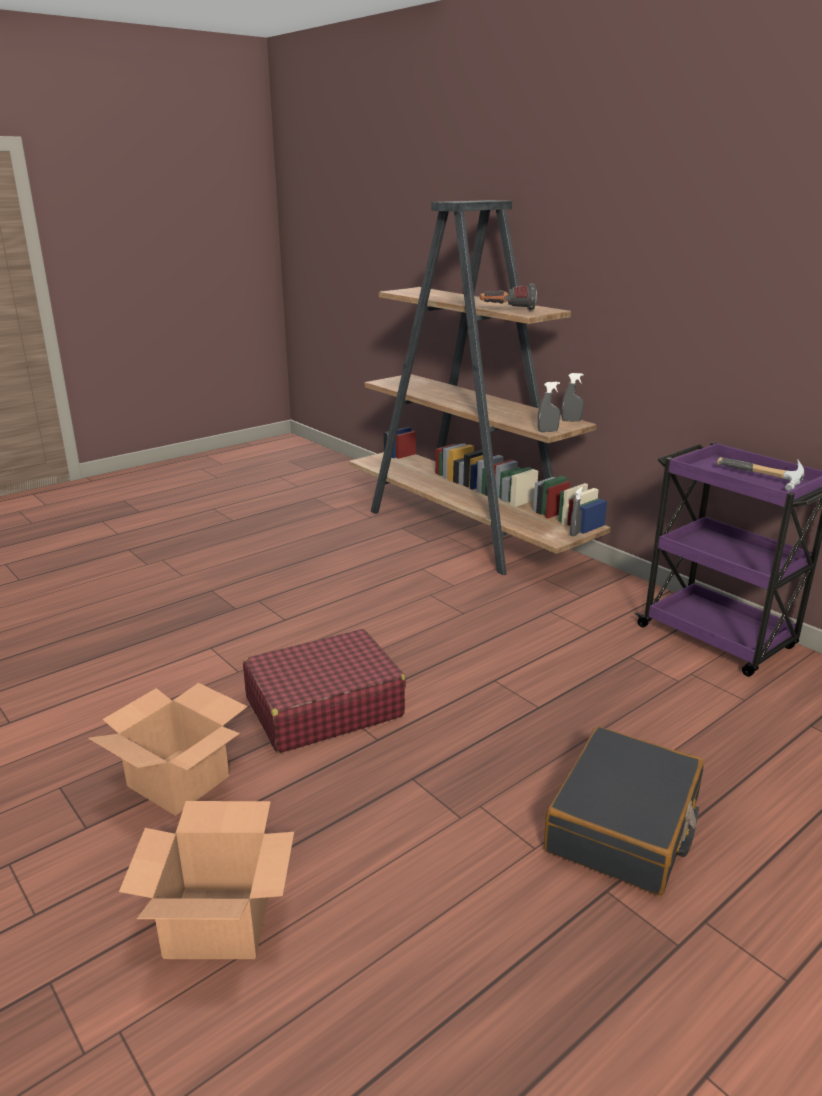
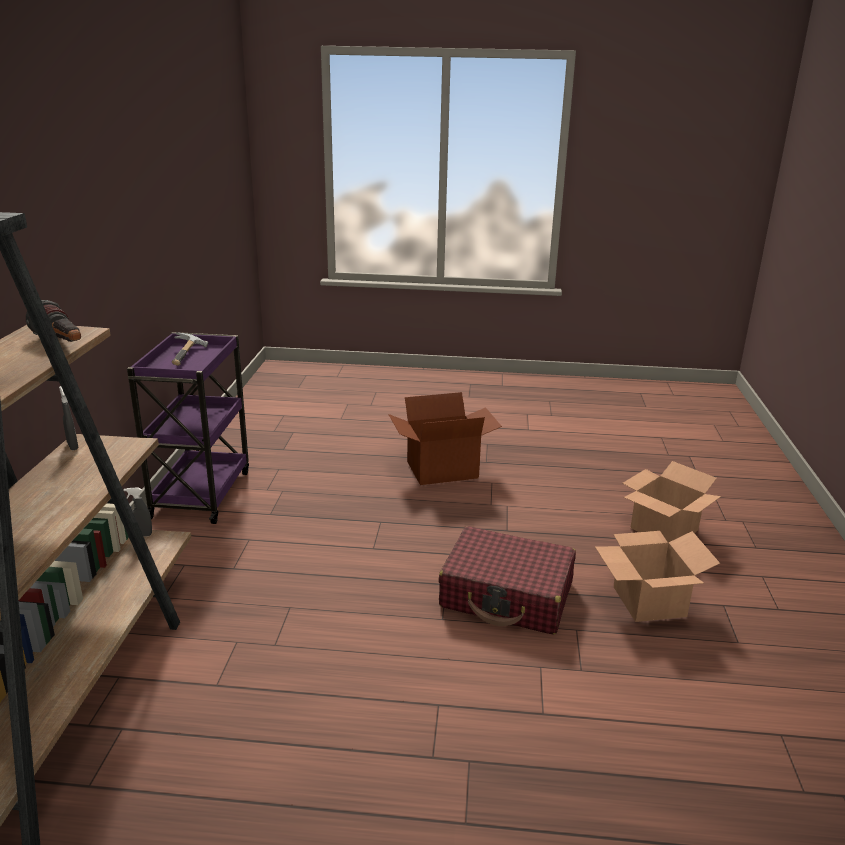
camera: 135 degrees left, 0 degrees up
grey spray bottle [538,382,560,432] -> none
black suitcase [544,726,704,896] -> cardboard box [388,392,502,485]

